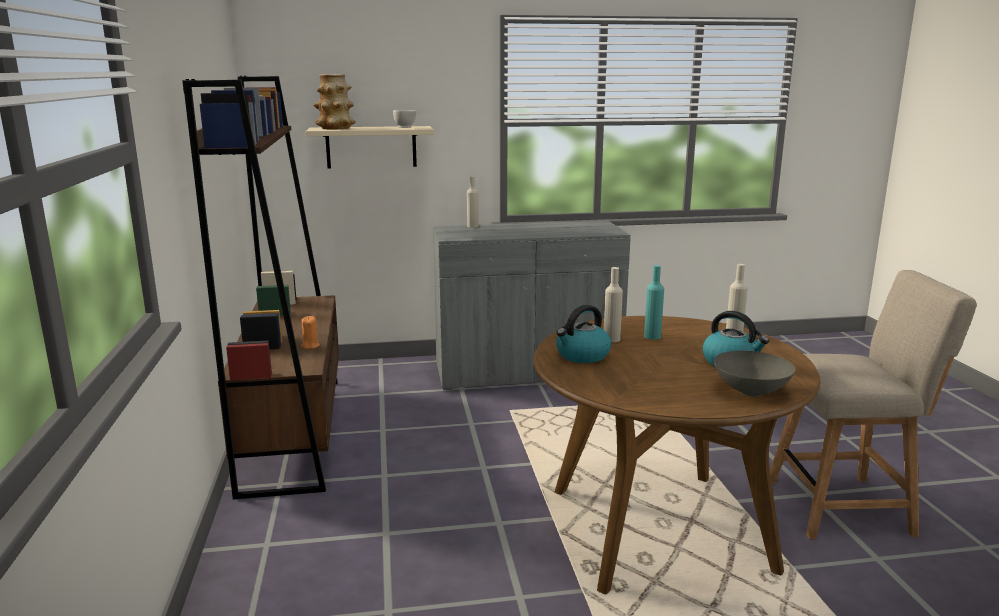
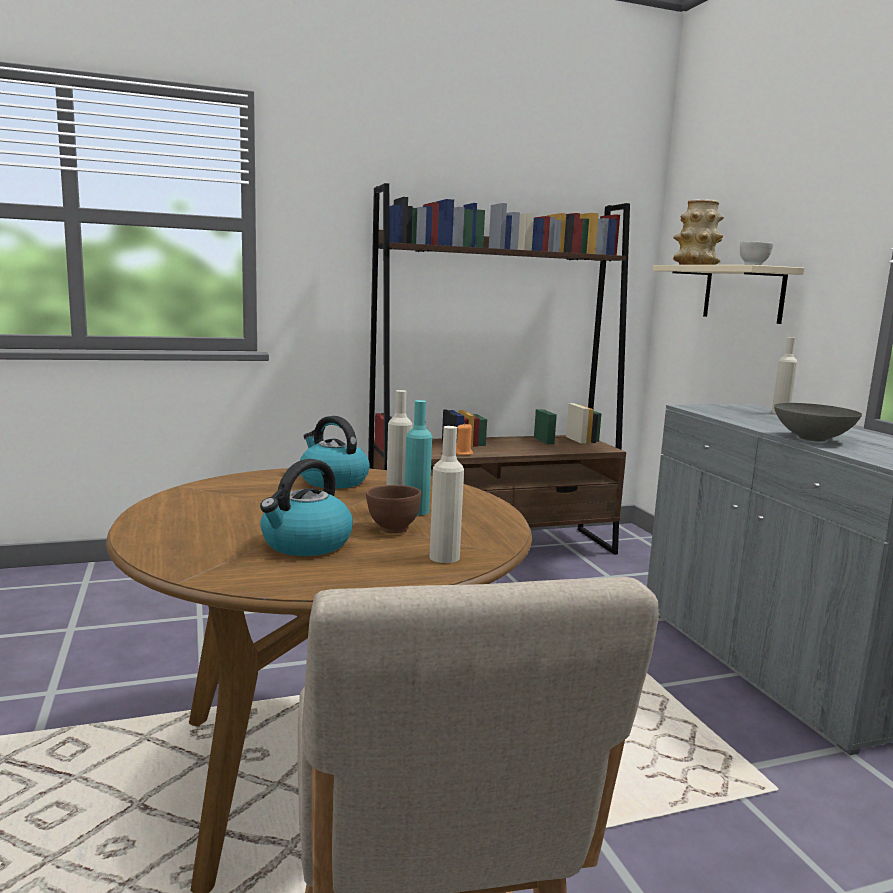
camera: 80 degrees right, 5 degrees down
grey bowl [714,351,796,396] -> grey bowl moved to [774,403,862,442]
none -> brown bowl [366,485,421,533]

